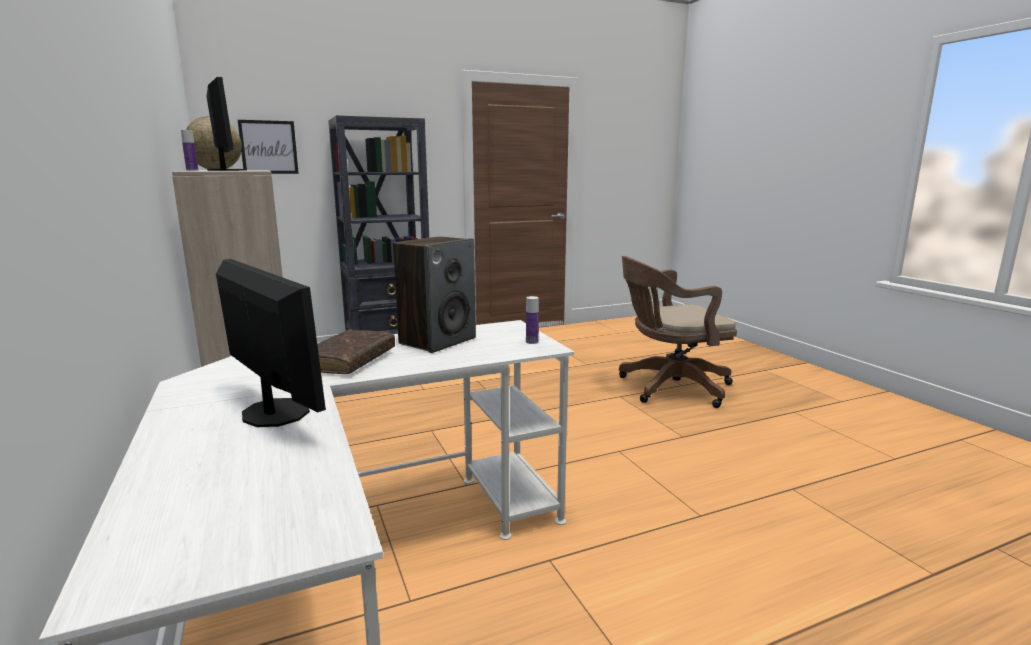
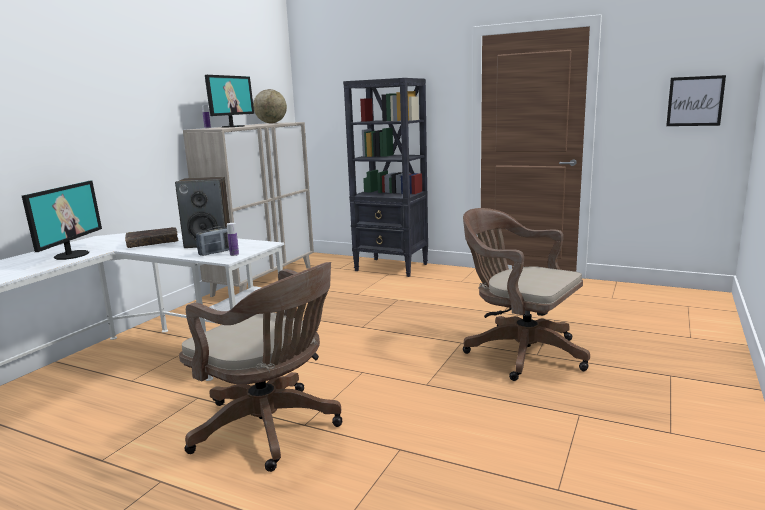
camera: 50 degrees right, 0 degrees up
picture [238,120,299,174] -> picture moved to [666,75,726,126]
none -> brown office chair [179,262,343,472]
none -> radio [196,226,229,256]

